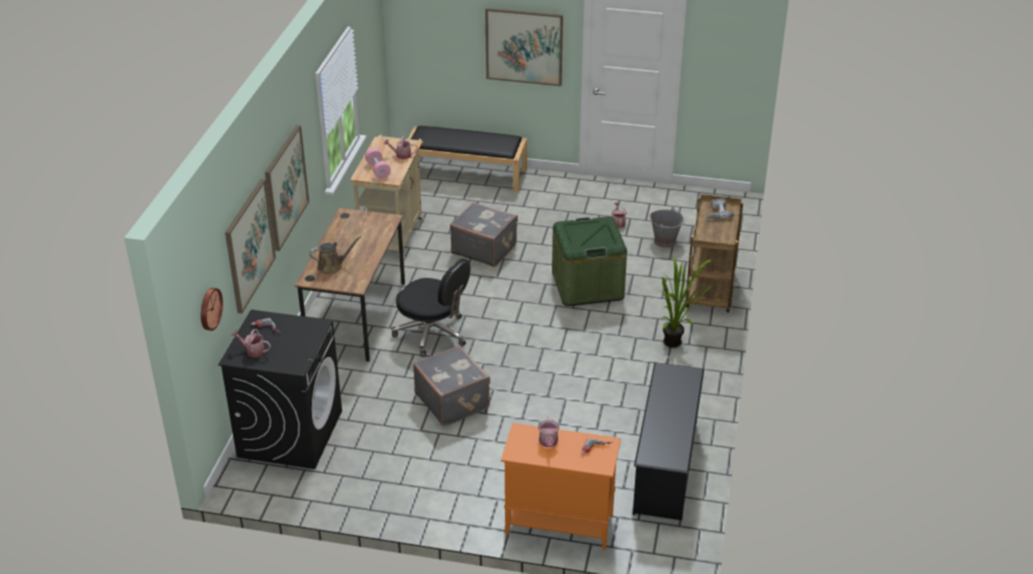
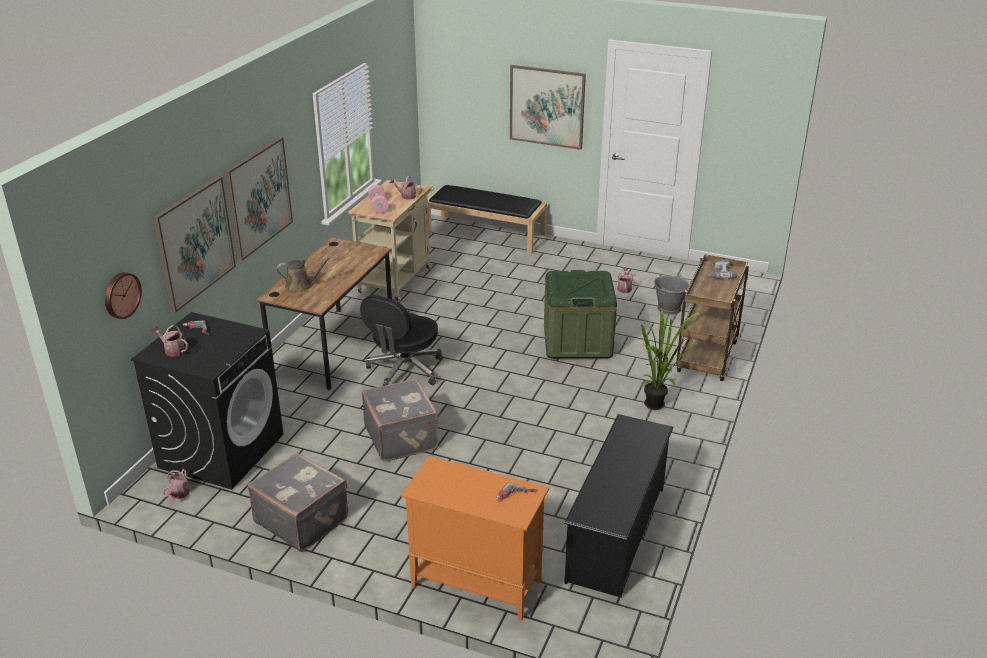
camera: 10 degrees right, 5 degrees down
black office chair [391,258,471,357] -> black office chair turned 75 degrees clockwise [360,295,442,386]
grey suitcase [450,202,518,267] -> grey suitcase moved to [248,453,348,552]
watering can [538,417,559,447] -> watering can moved to [163,469,190,499]

